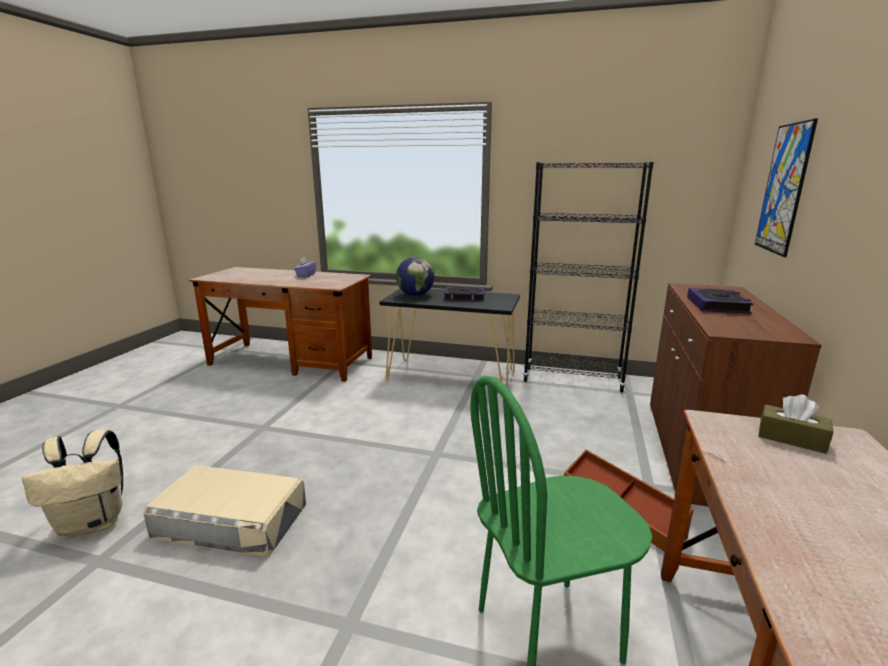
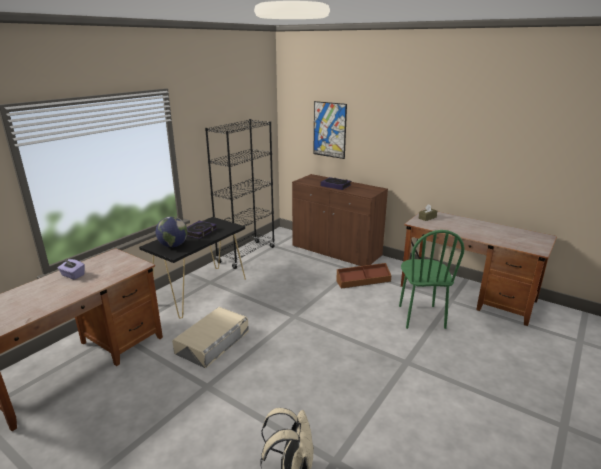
camera: 70 degrees left, 5 degrees up
beige storage box [143,465,306,557] -> beige storage box moved to [172,307,249,368]

